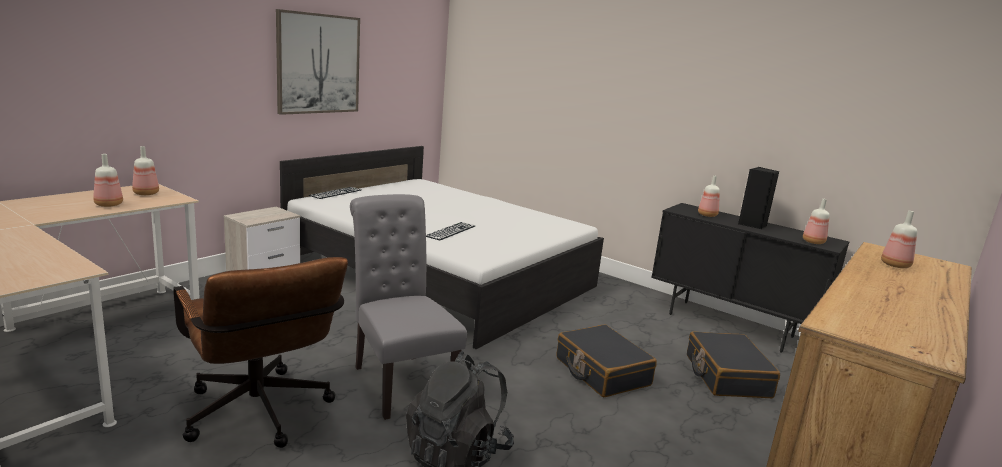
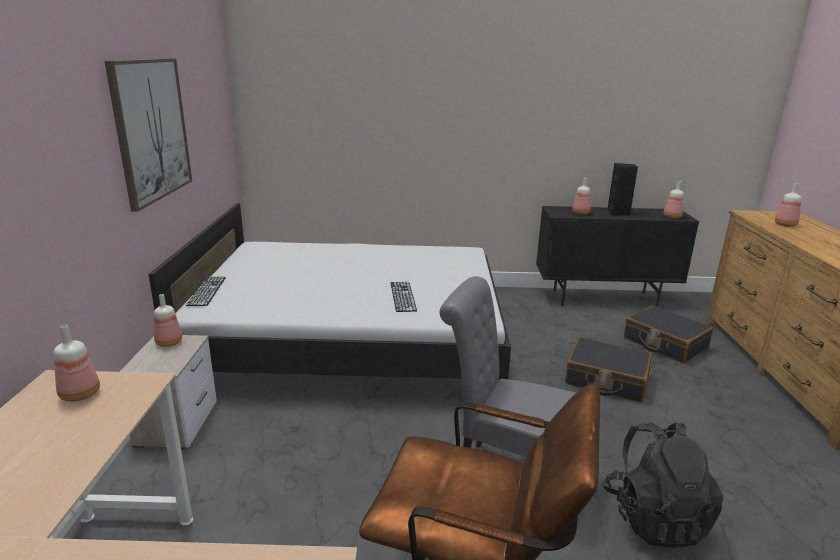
camera: 35 degrees left, 5 degrees up
bottle [93,154,123,207] -> bottle moved to [154,294,182,347]

